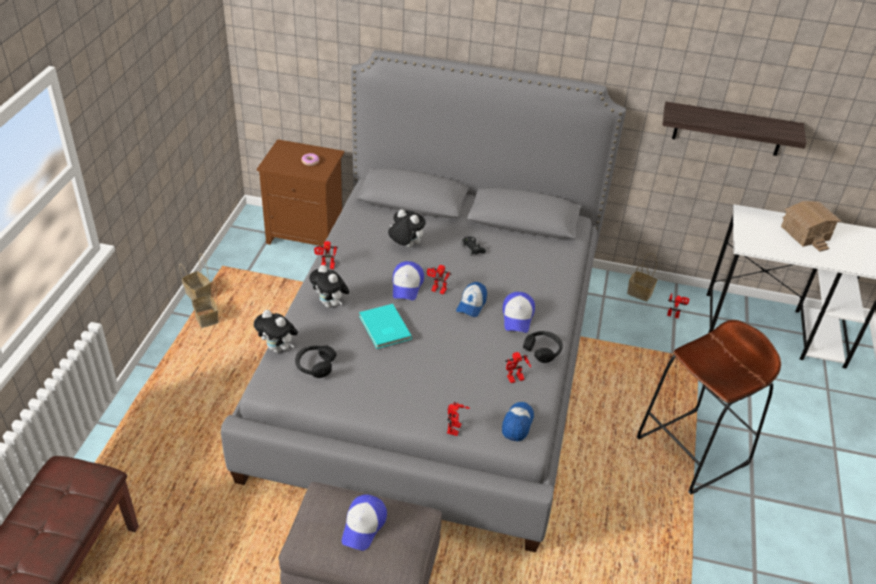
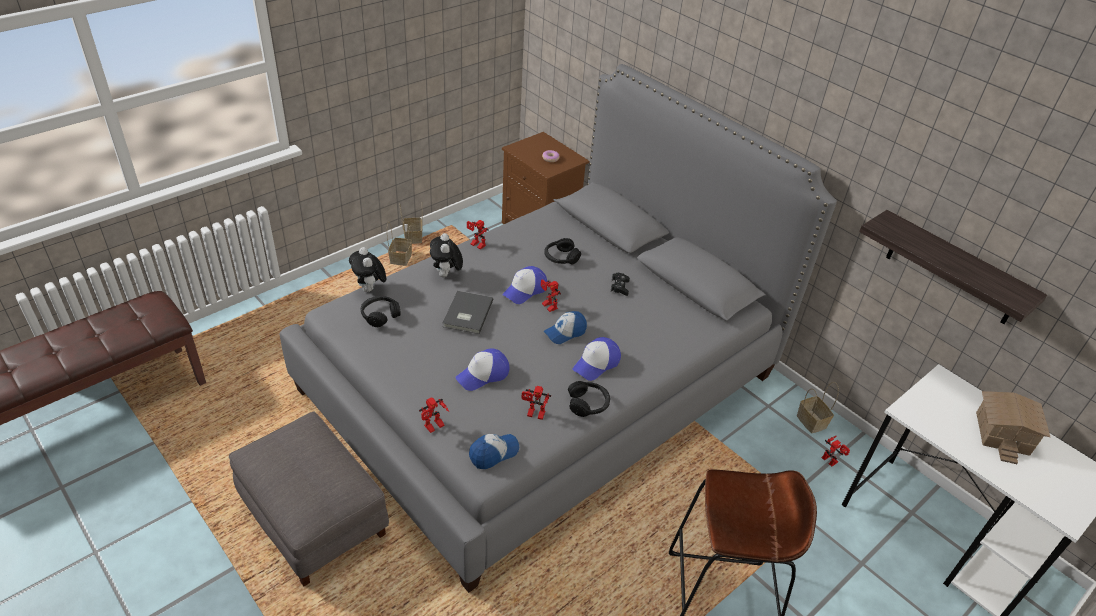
camera: 35 degrees right, 0 degrees up
cap [342,494,387,551] -> cap moved to [455,348,510,391]
turquoise book [359,304,412,349] -> grey book [443,291,493,334]
plush toy [388,209,426,247] -> black headphones [544,238,581,265]

